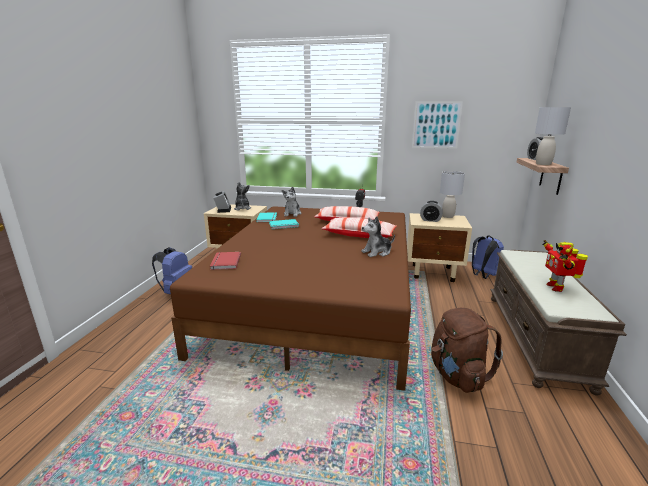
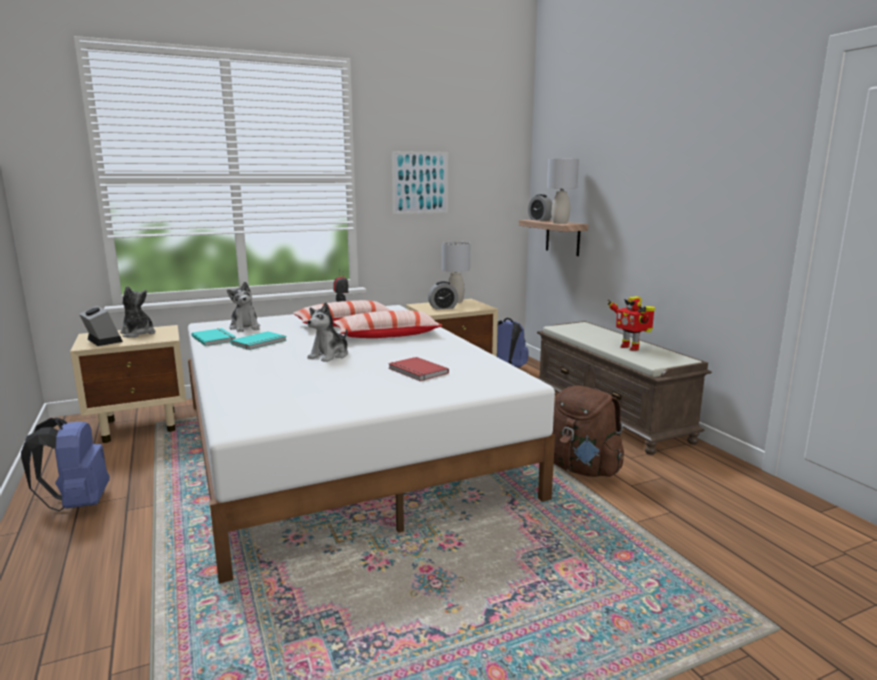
camera: 35 degrees left, 5 degrees down
brown bed [170,206,411,391] -> white bed [188,305,555,584]
red book [210,252,241,270] -> red book moved to [388,357,449,381]
plush toy [361,216,395,257] -> plush toy moved to [307,302,348,362]

